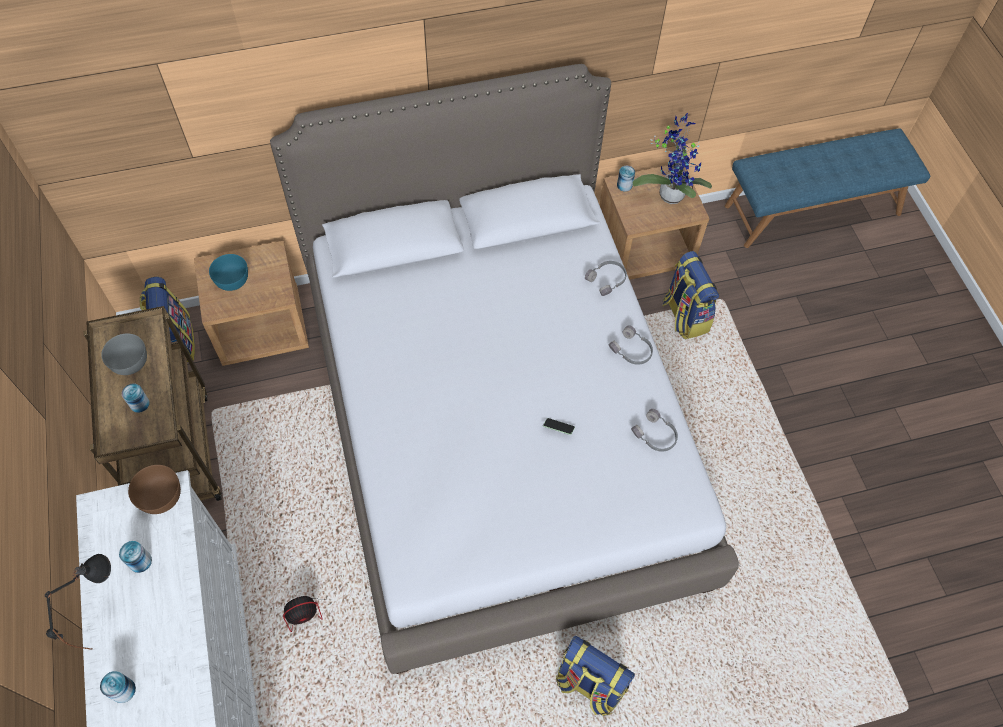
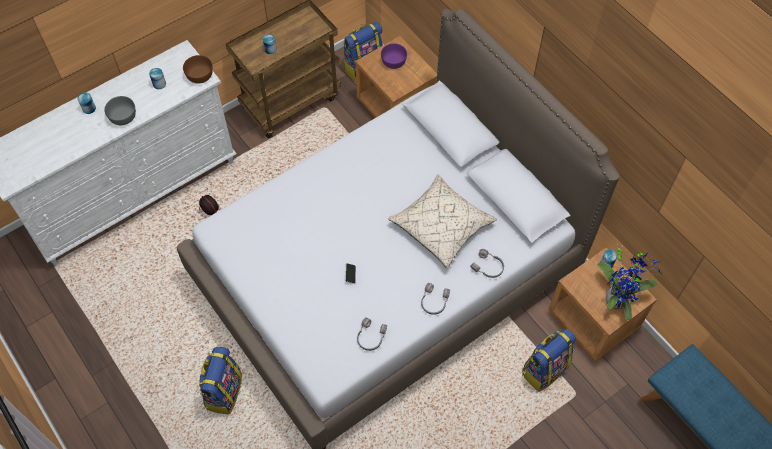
camera: 70 degrees right, 0 degrees up
black table lamp [44,554,111,650] -> none
grey bowl [101,333,147,375] -> grey bowl moved to [104,96,136,125]
turquoise bowl [209,254,248,291] -> purple bowl [381,43,407,69]
none -> beige pillow [388,175,497,268]

